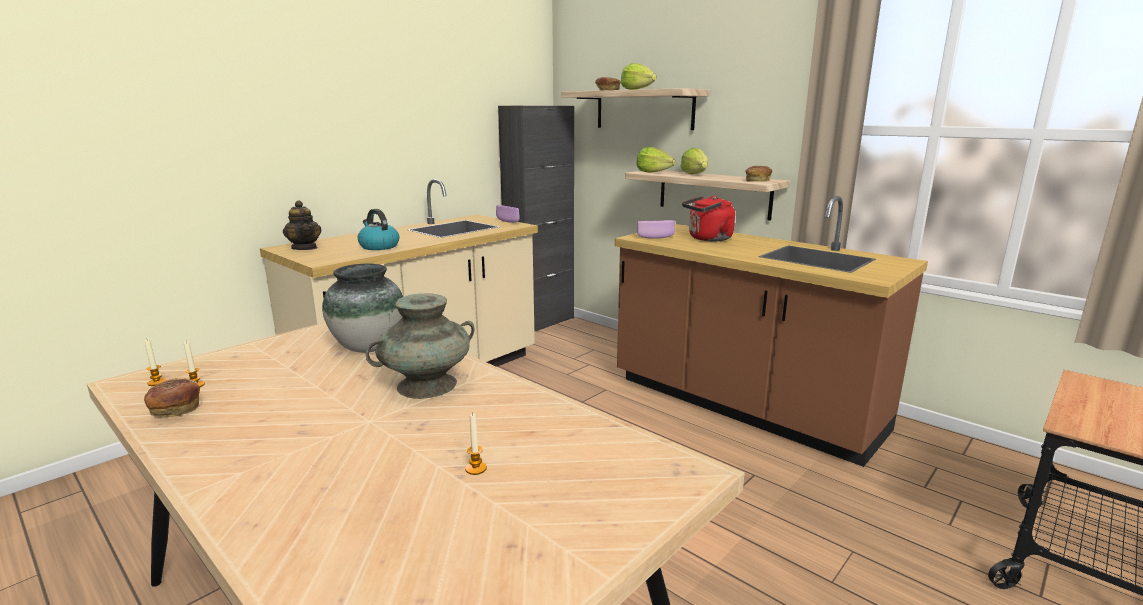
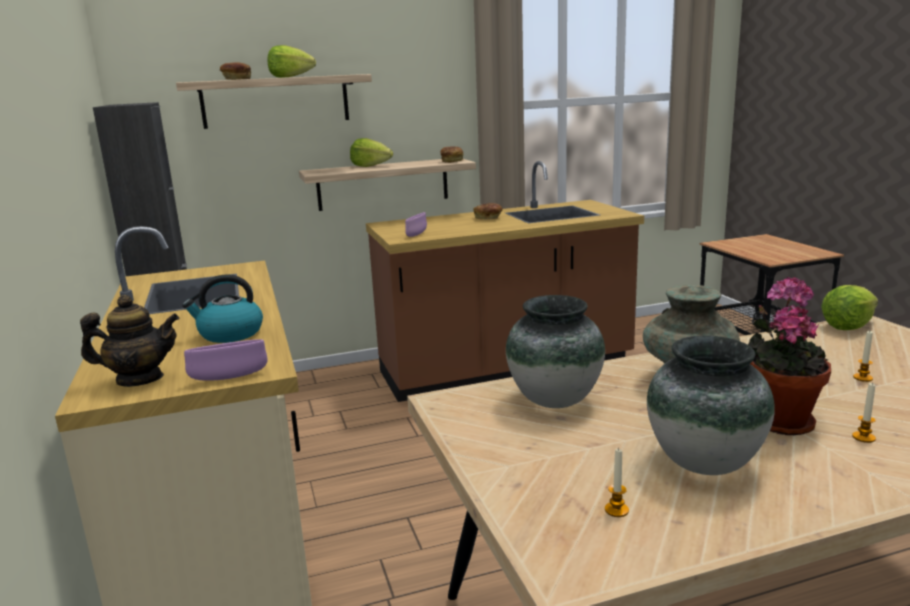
camera: 60 degrees left, 0 degrees up
candle [144,339,167,386] -> candle moved to [852,382,876,443]
bread [144,378,200,418] -> bread moved to [473,203,503,220]
purple bowl [496,205,520,223] -> purple bowl moved to [184,339,268,381]
lettuce [636,147,675,173] -> lettuce moved to [821,285,878,330]
red kettle [682,196,735,242] -> none
none -> vase [647,336,775,475]
none -> potted plant [748,277,831,435]

